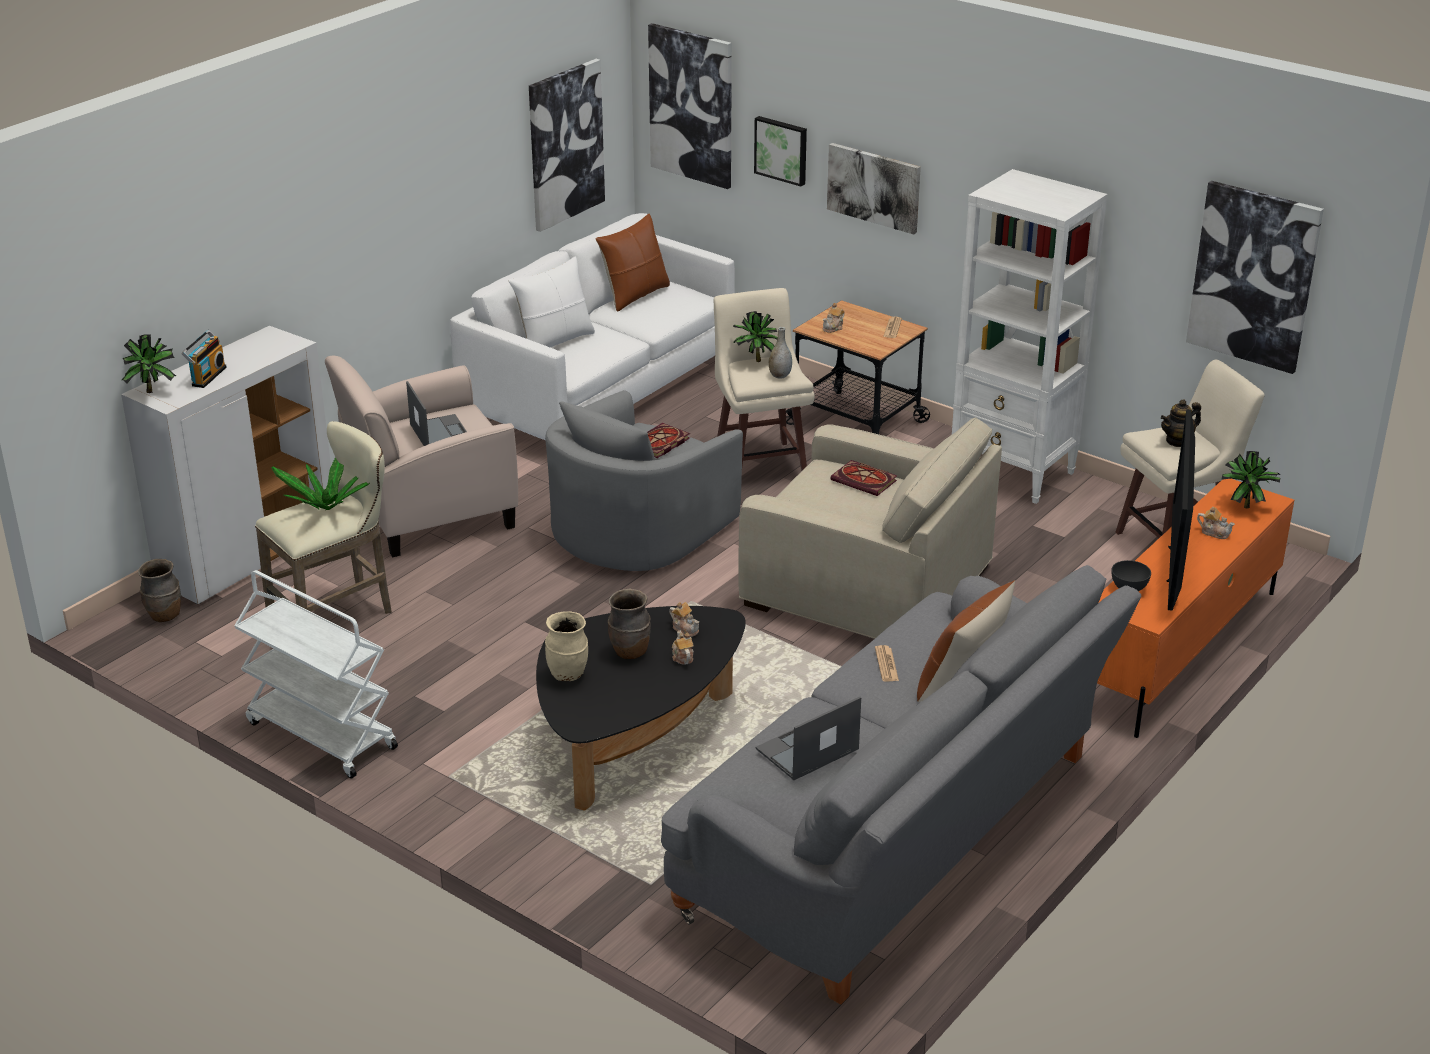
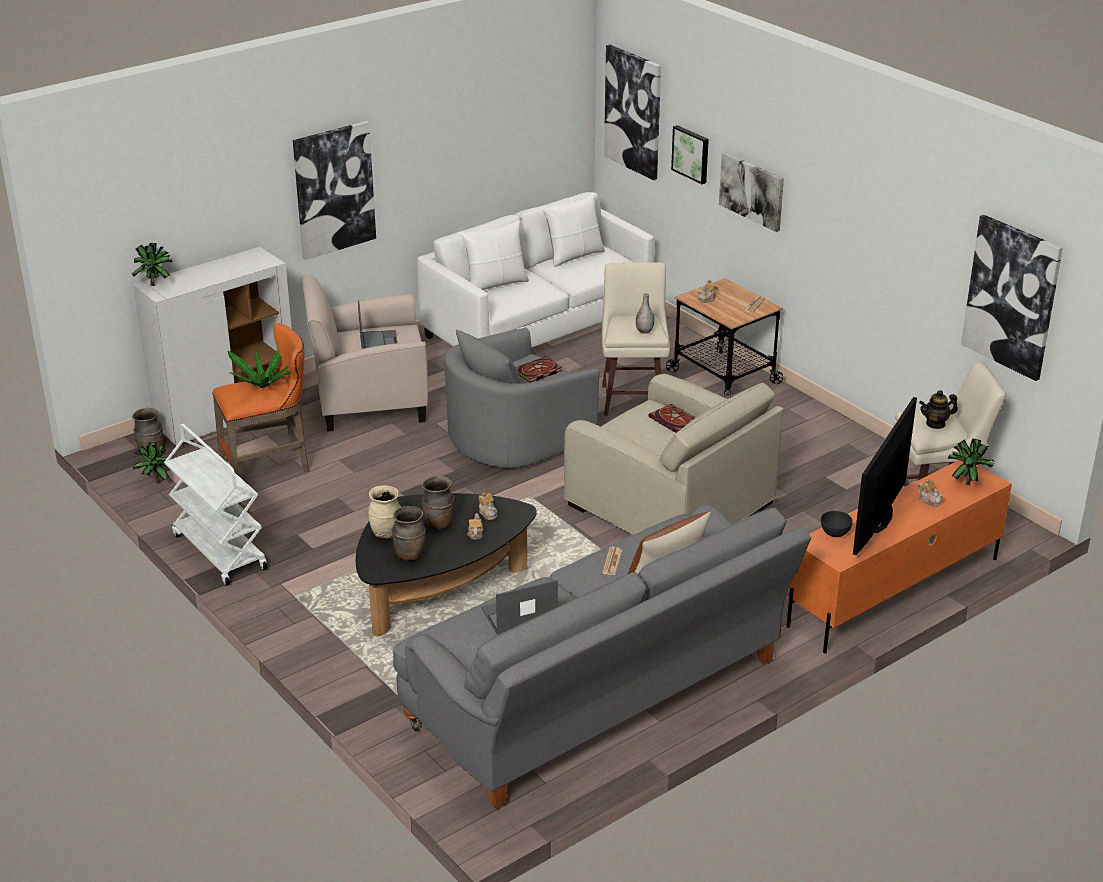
camera: 15 degrees right, 0 degrees up
radio [181,330,227,388] -> none
beige stool [255,421,392,614] -> orange stool [212,323,309,475]
picture [529,59,605,232] -> picture moved to [293,121,376,260]
brown pillow [595,214,670,312] -> white pillow [542,193,605,267]
potted plant [734,311,778,362] -> potted plant moved to [133,442,169,484]
white bookcase [952,169,1107,504] -> none
none -> brown vase [391,506,426,561]

